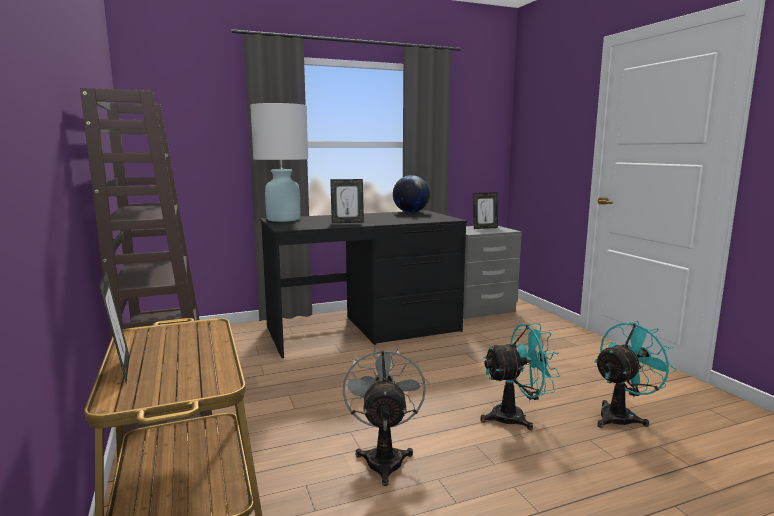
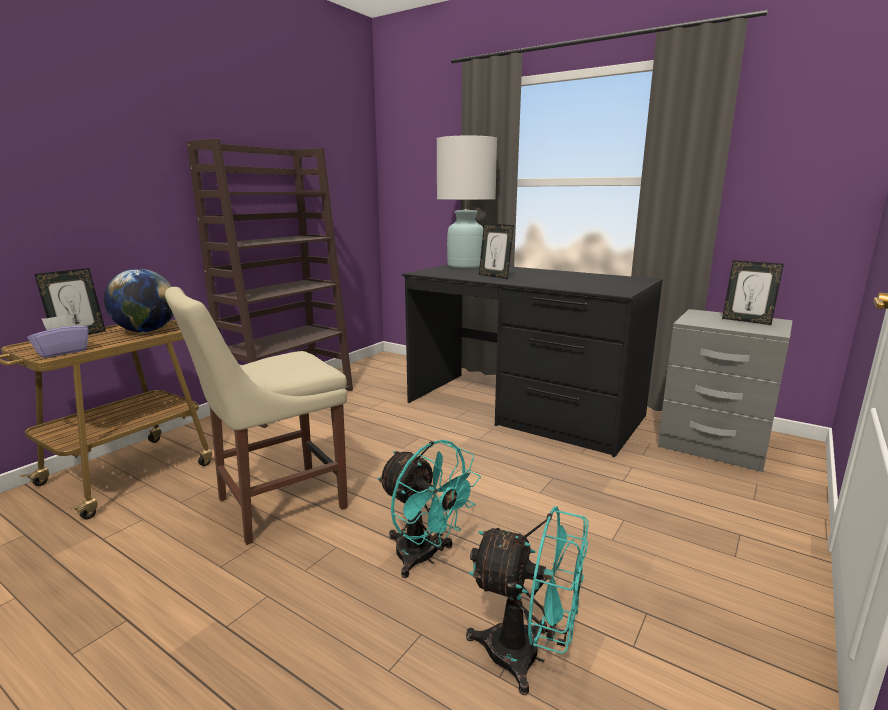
camera: 55 degrees right, 5 degrees up
grey fan [343,346,426,486] -> beige chair [165,287,348,545]
globe [393,175,430,213] -> globe moved to [104,269,173,332]
none -> purple tissue box [27,315,89,358]

